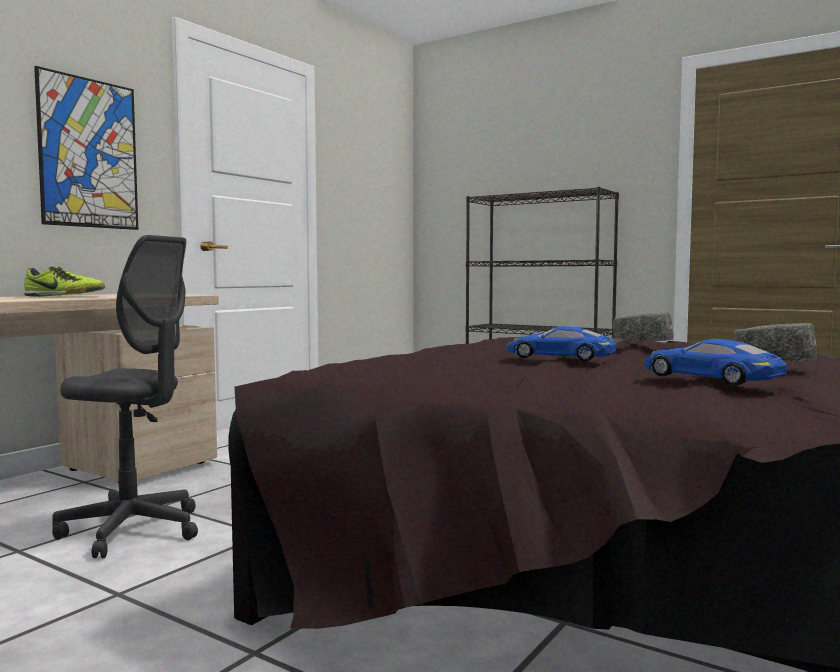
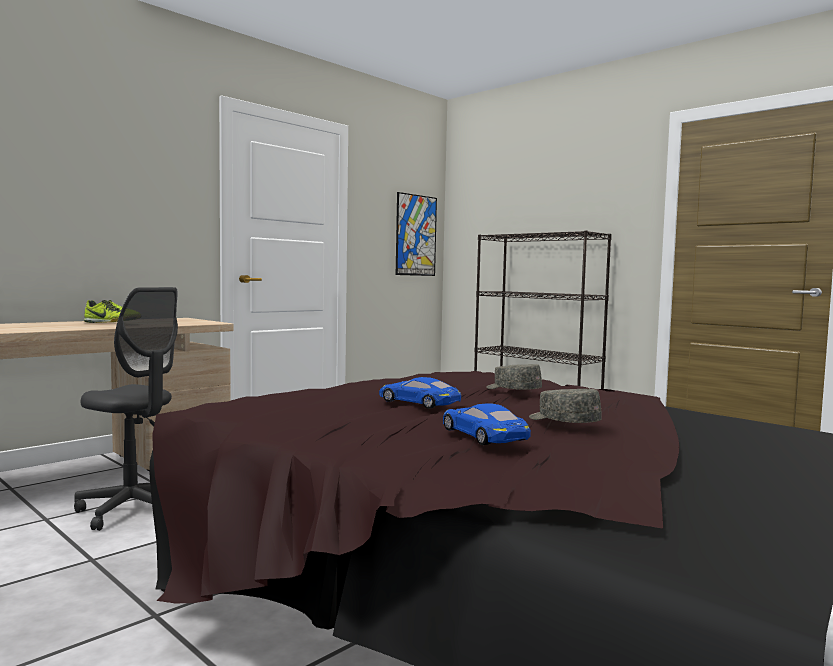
camera: 10 degrees right, 0 degrees up
picture [34,66,138,230] -> picture moved to [396,192,437,276]

